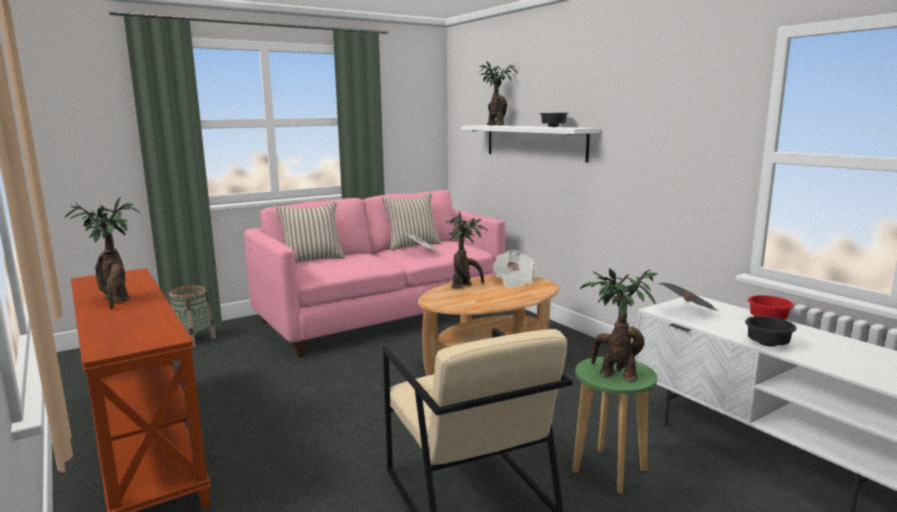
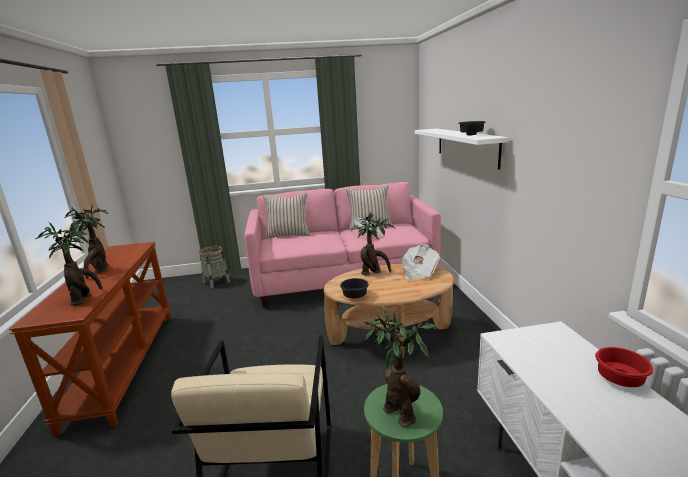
camera: 25 degrees right, 5 degrees up
potted plant [480,61,517,125] -> potted plant moved to [36,222,102,306]
newspaper [658,283,719,311] -> none
black bowl [745,316,797,347] -> black bowl moved to [340,278,369,298]

